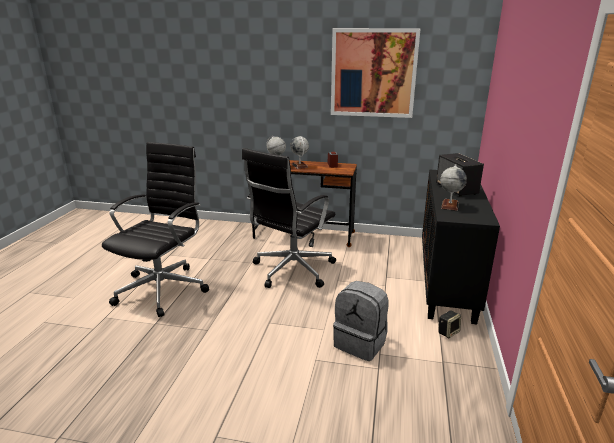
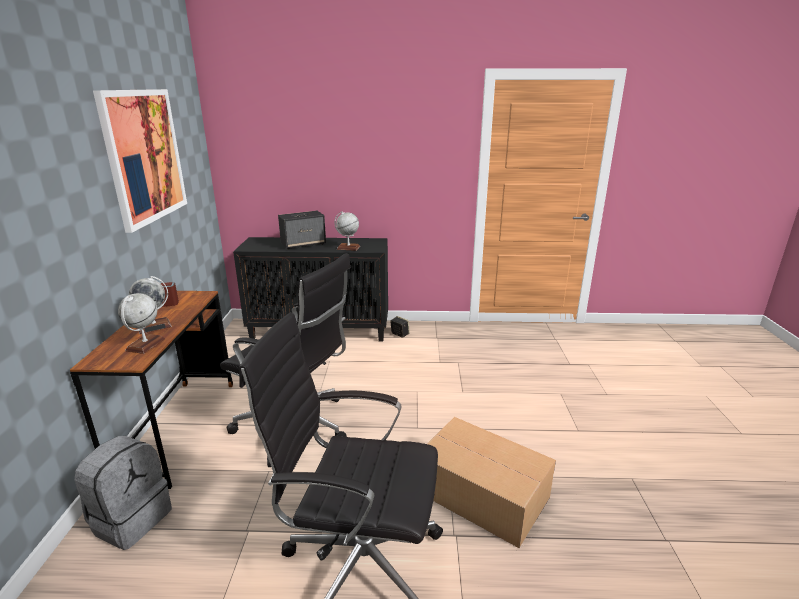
camera: 100 degrees left, 0 degrees up
grey backpack [333,281,389,361] -> grey backpack moved to [75,436,172,550]
none -> cardboard box [427,417,556,548]

